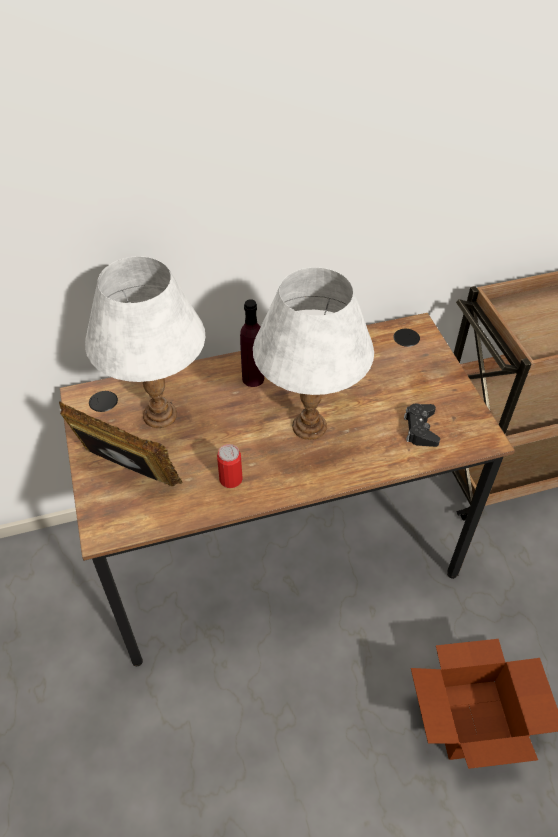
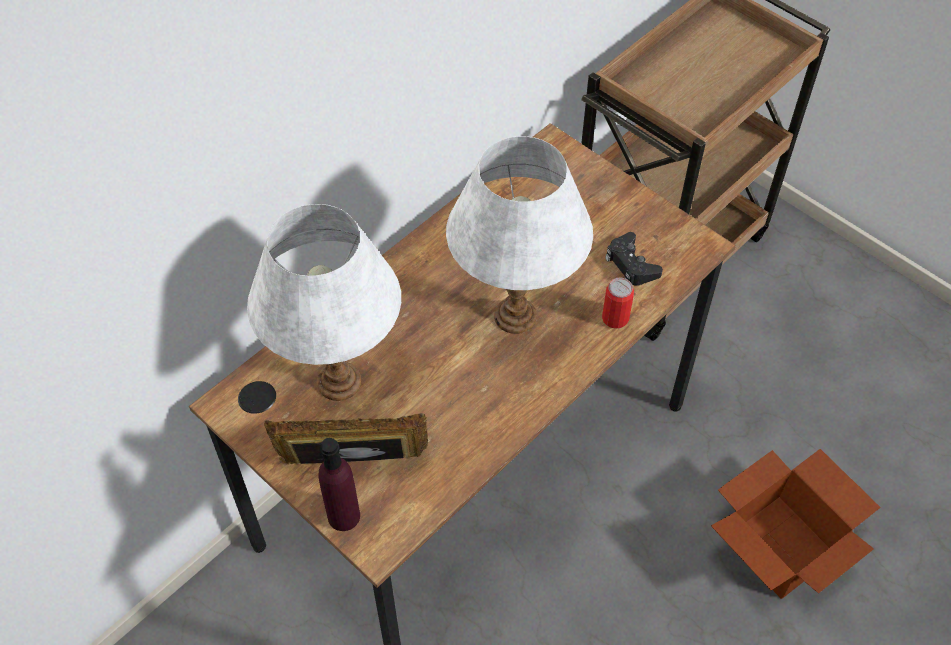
camera: 30 degrees left, 5 degrees up
can [217,444,243,488] -> can moved to [602,278,634,329]
purple bottle [240,299,264,387] -> purple bottle moved to [318,438,360,531]

